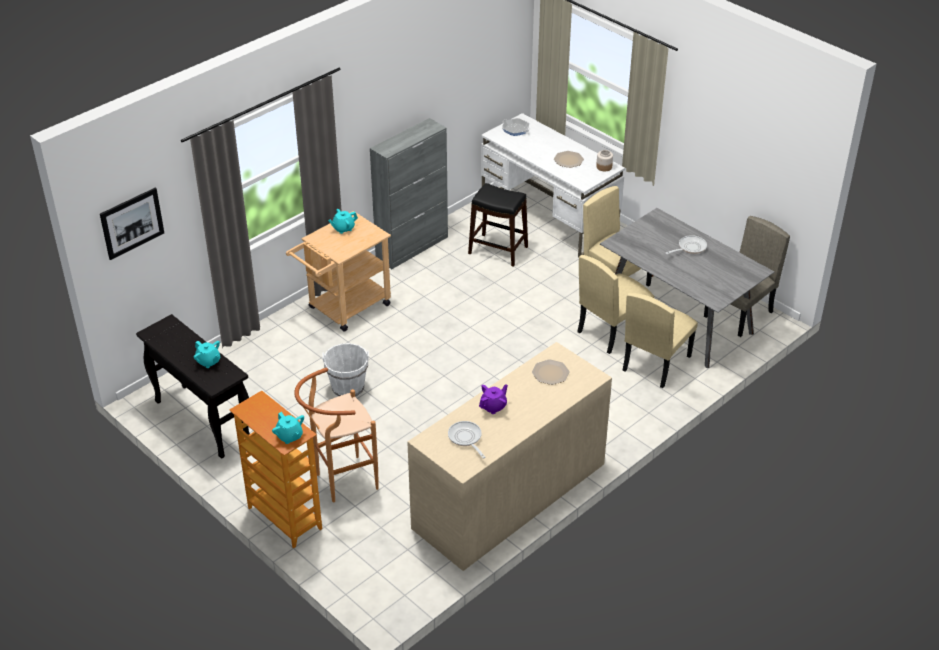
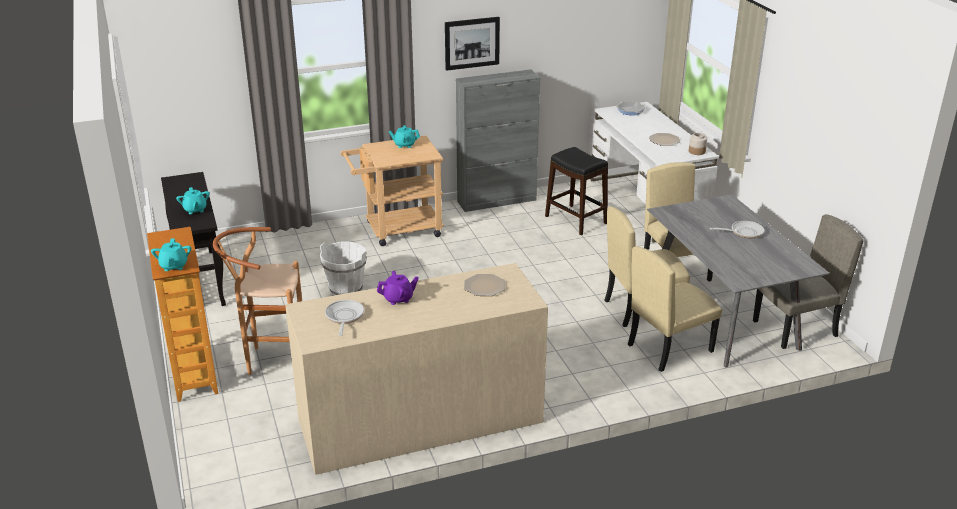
camera: 25 degrees right, 10 degrees down
picture [100,188,164,260] -> picture moved to [445,17,500,71]

